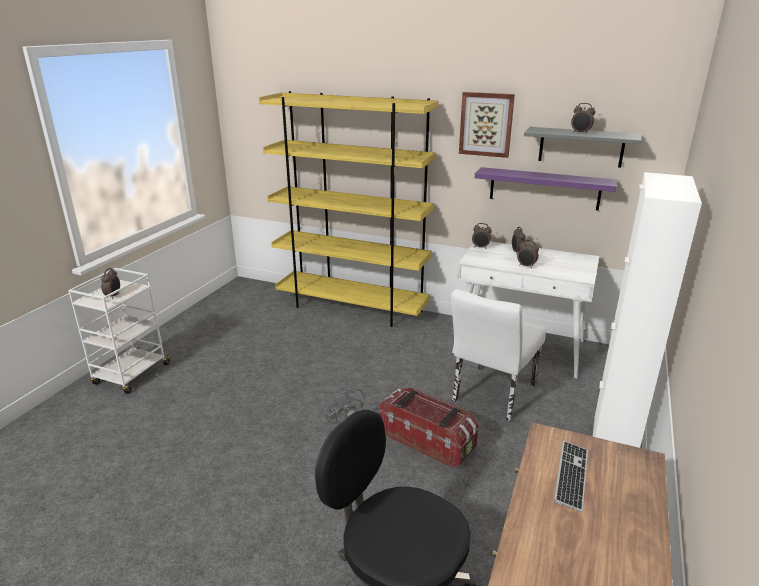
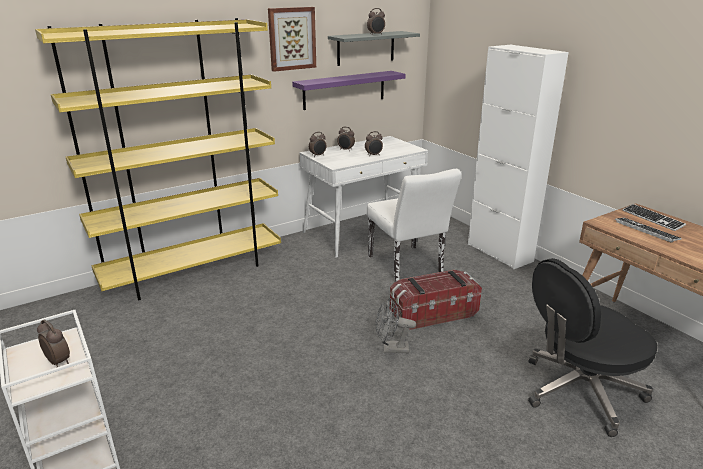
camera: 55 degrees left, 0 degrees up
none -> keyboard [622,204,686,231]

